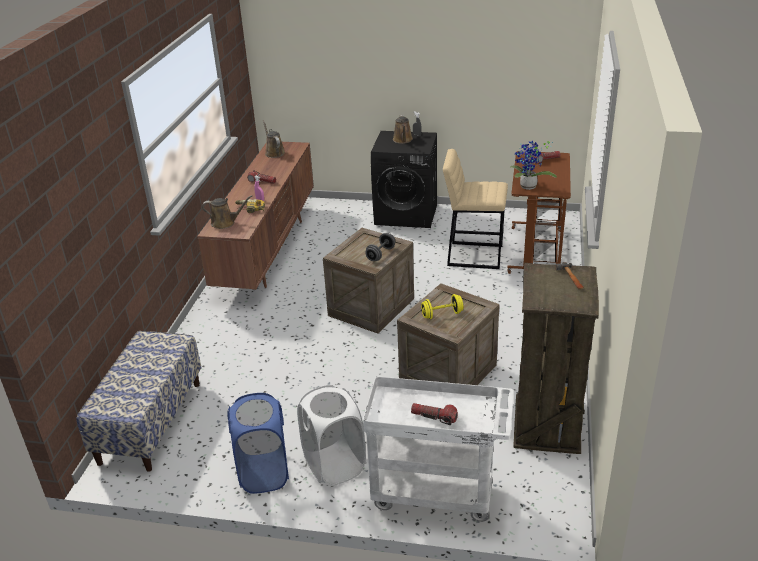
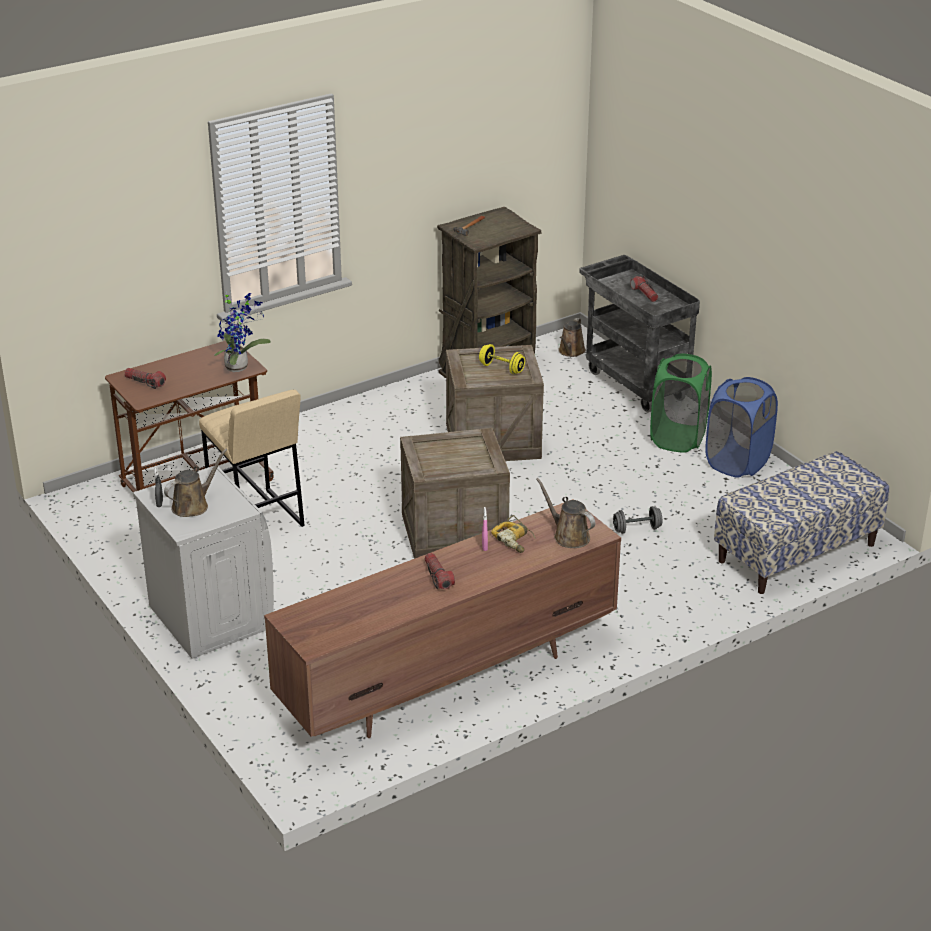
camera: 135 degrees left, 0 degrees up
brown watering can [263,120,285,158] -> brown watering can moved to [558,318,586,357]
white laundry basket [297,385,366,486] -> green laundry basket [650,354,712,453]
white cart [363,377,514,522] -> black cart [579,255,700,412]
grey dumbbell [365,233,395,261] -> grey dumbbell moved to [613,506,662,534]
black washing machine [371,131,437,228] -> white washing machine [133,466,274,659]

